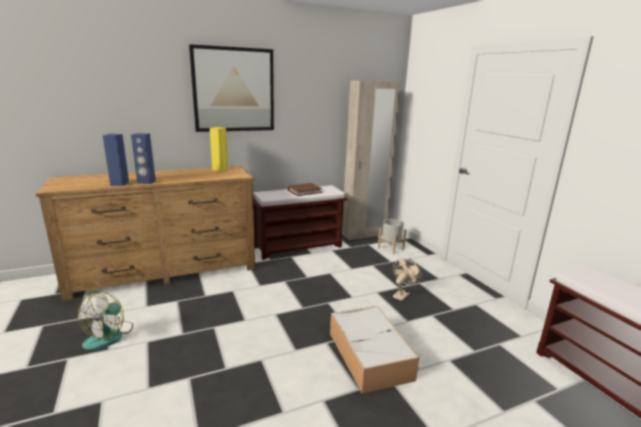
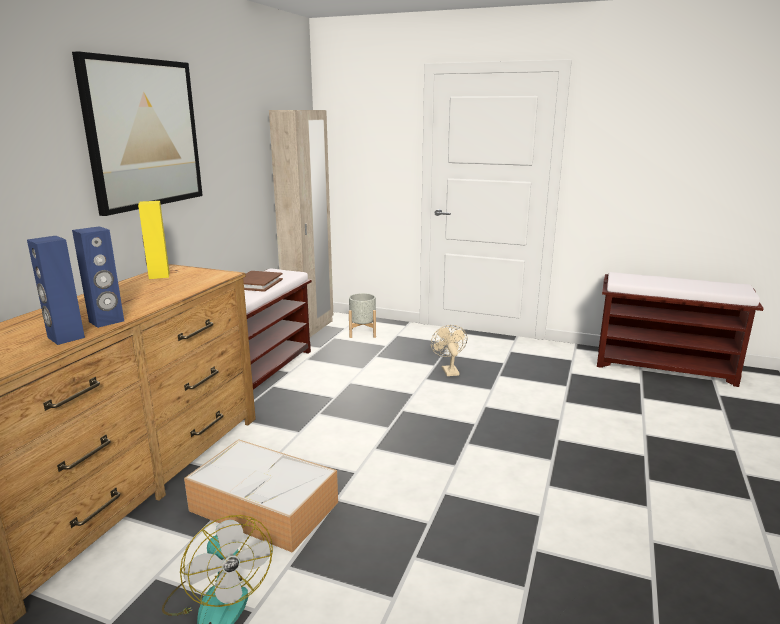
camera: 45 degrees left, 0 degrees up
storage box [330,306,419,394] -> storage box moved to [184,439,338,553]

